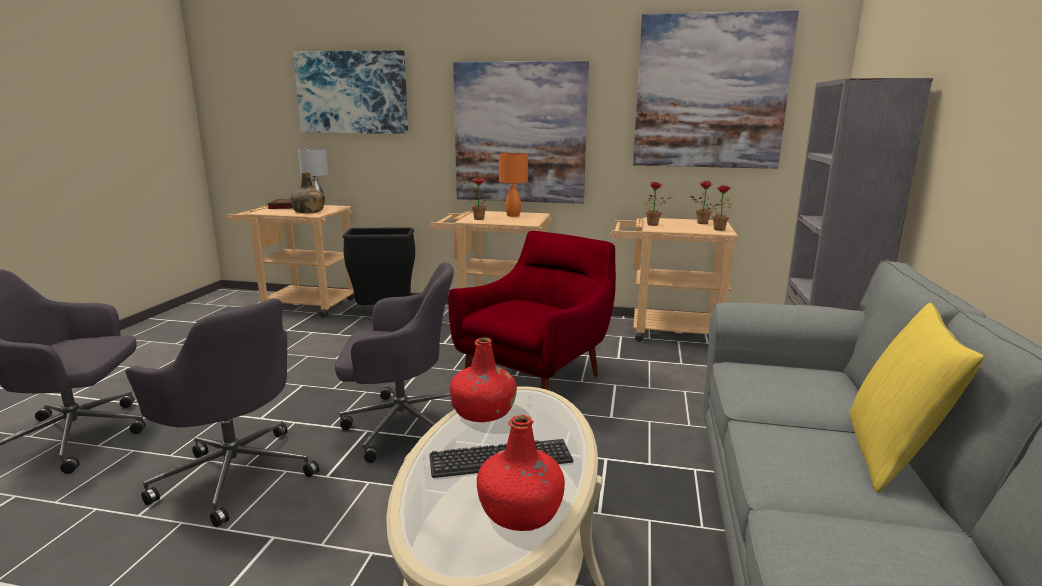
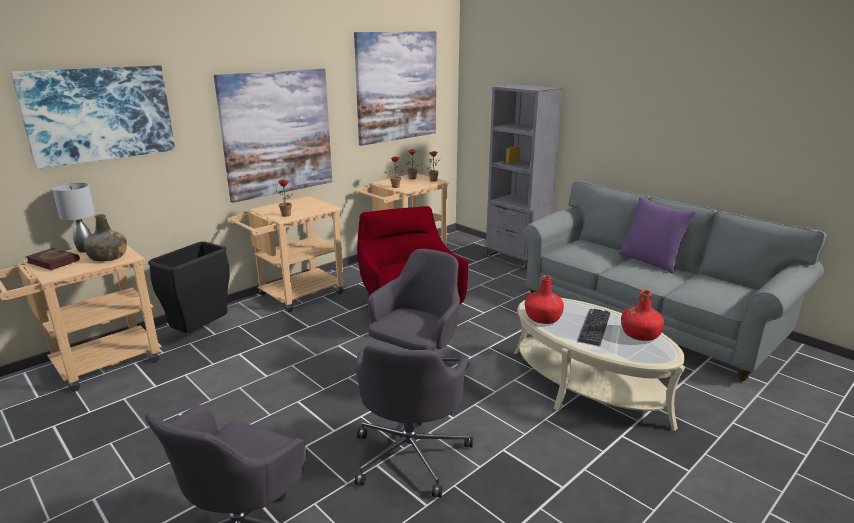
camera: 55 degrees left, 5 degrees up
grey office chair [125,298,319,527] -> grey office chair turned 120 degrees clockwise [355,345,473,498]
orange table lamp [499,153,528,217] -> none
yellow pillow [849,303,984,493] -> purple pillow [619,197,696,274]

